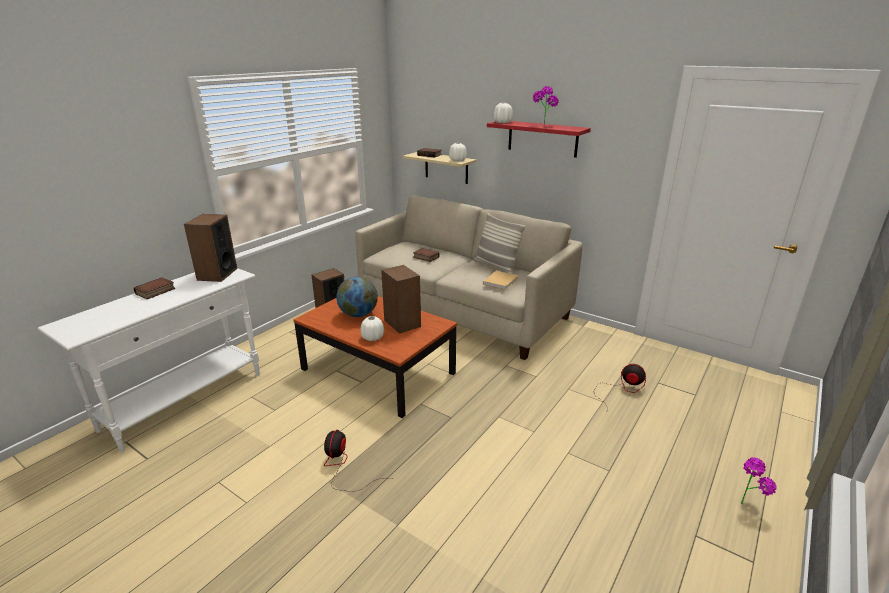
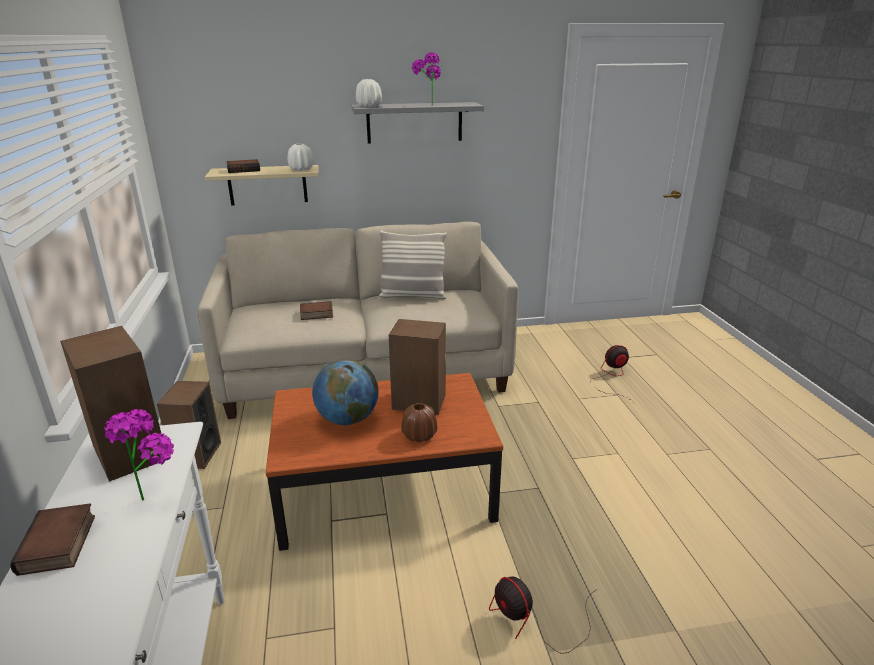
camera: 45 degrees left, 0 degrees up
white vase [361,316,384,341] -> brown vase [401,403,437,442]
beige book [483,271,518,290] -> none
red shelf [487,121,591,158] -> grey shelf [352,102,484,144]
potted plant [741,457,777,504] -> potted plant moved to [104,409,174,501]

